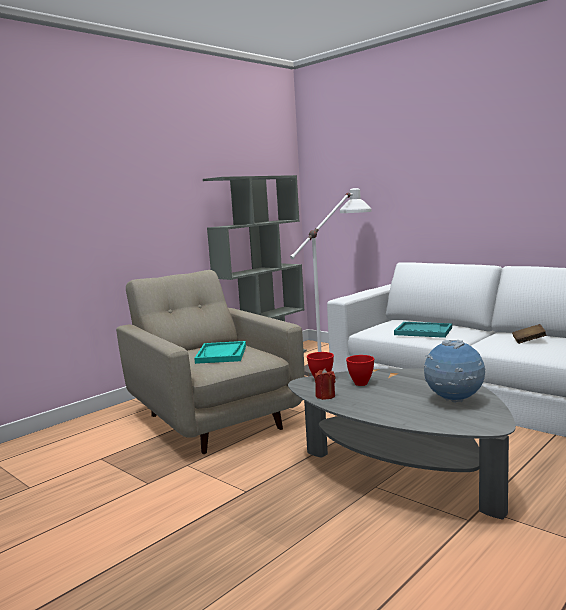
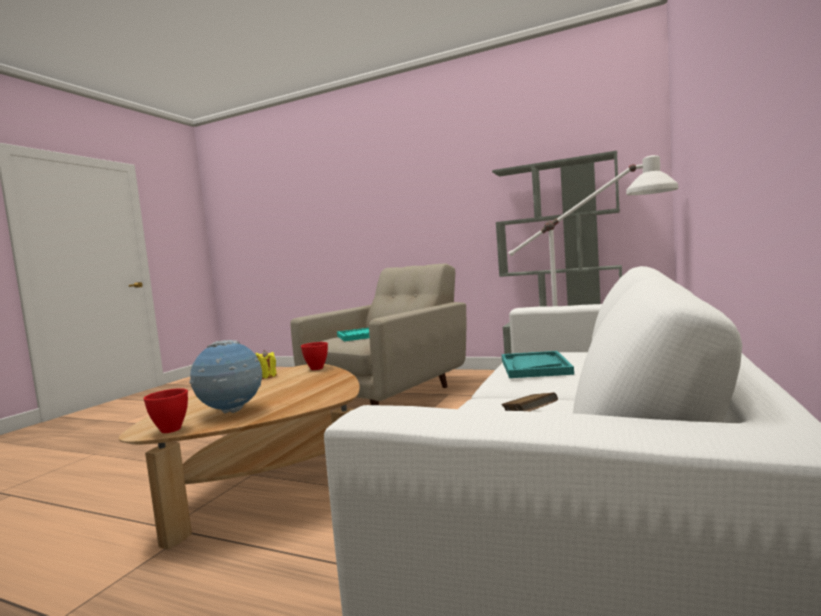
camera: 70 degrees right, 5 degrees down
grey coffee table [288,368,516,520] -> brown coffee table [119,364,360,549]
red candle [315,368,336,400] -> yellow candle [256,350,277,379]
red bowl [346,355,374,386] -> red bowl moved to [144,388,188,433]

